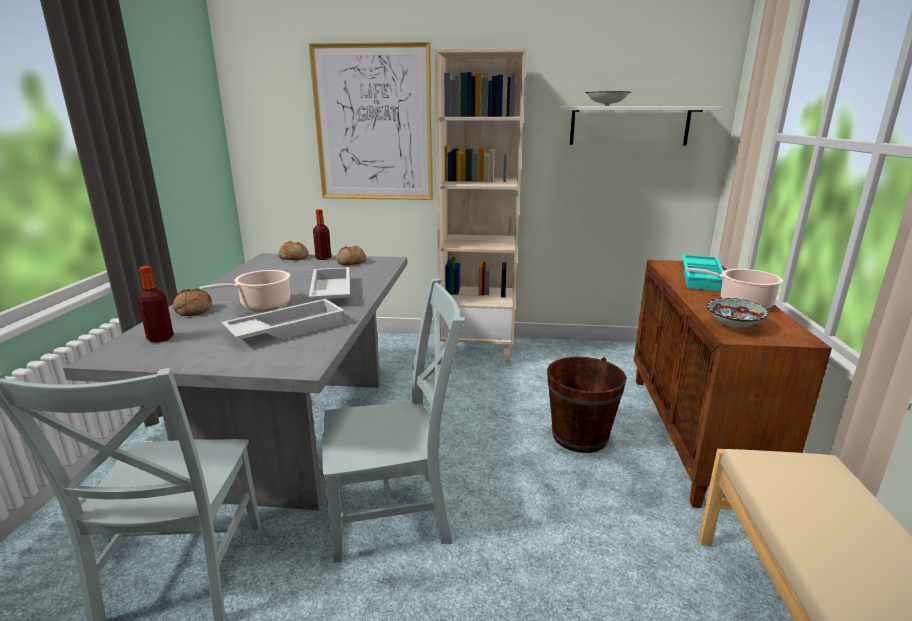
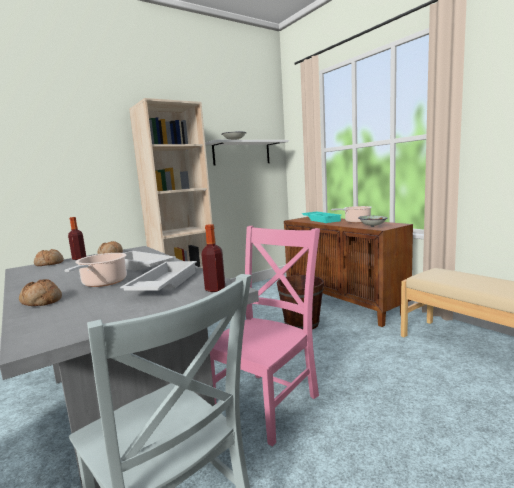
camera: 40 degrees left, 10 degrees down
bottle [138,266,174,343] -> bottle moved to [201,224,225,292]
picture [309,42,433,200] -> none
grey chair [322,278,465,563] -> pink chair [210,226,320,446]

